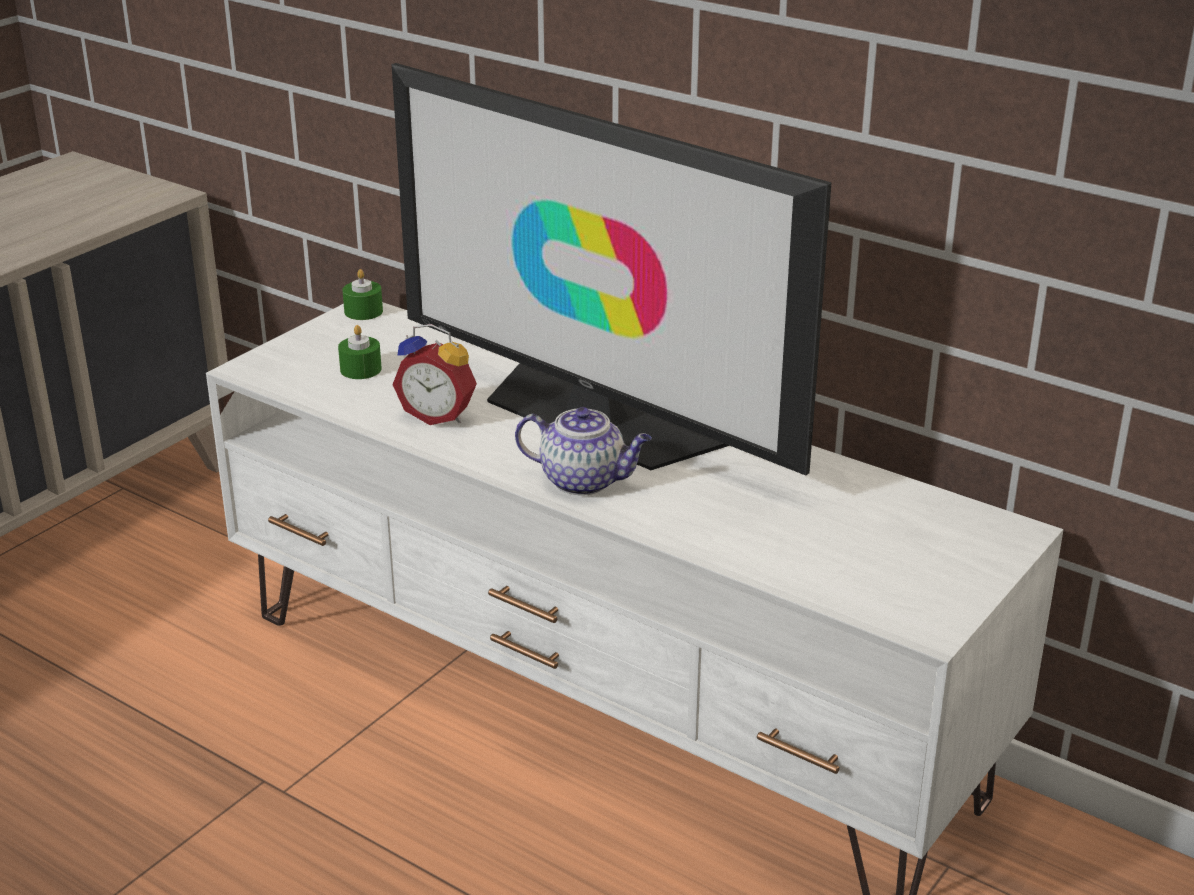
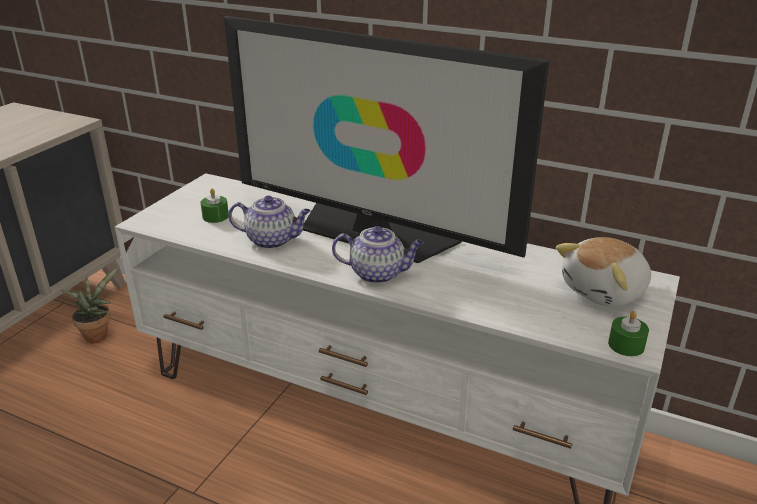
camera: 10 degrees left, 0 degrees up
green candle [343,269,383,320] -> green candle moved to [608,311,649,356]
alarm clock [392,324,477,425] -> teapot [228,196,311,249]
none -> potted plant [60,266,120,343]
none -> plush toy [556,237,651,307]

